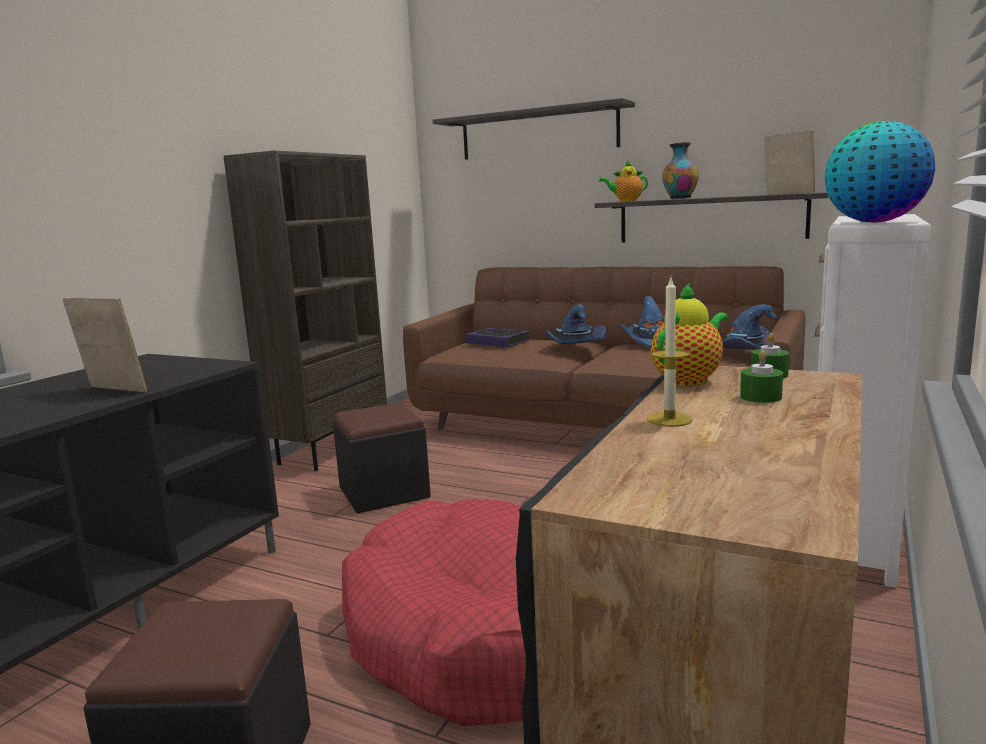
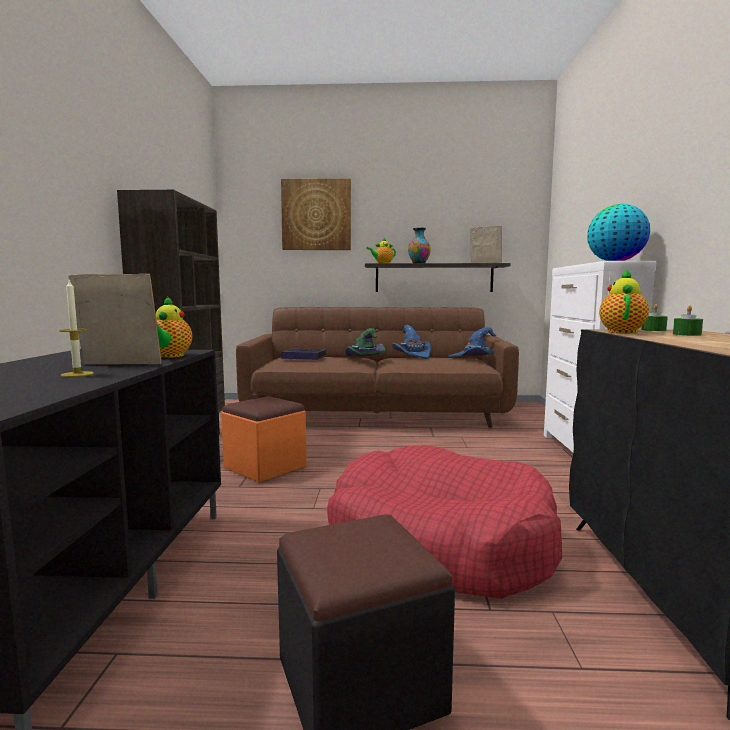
camera: 25 degrees left, 5 degrees down
black ottoman [333,403,431,513] -> orange ottoman [221,396,307,483]
shelf [432,98,635,160] -> picture [281,178,351,250]
blue hat [546,304,606,344] -> green hat [345,328,385,356]
candle [647,278,693,427] -> candle moved to [59,280,94,377]
none -> teapot [156,296,192,358]

